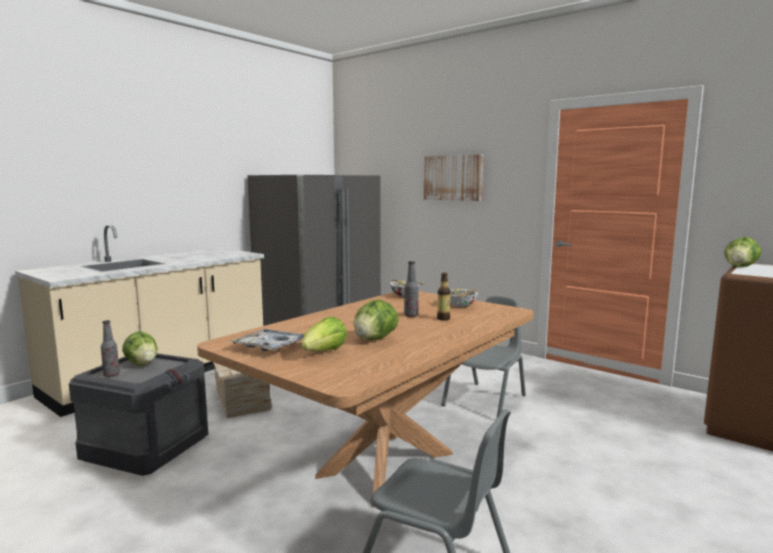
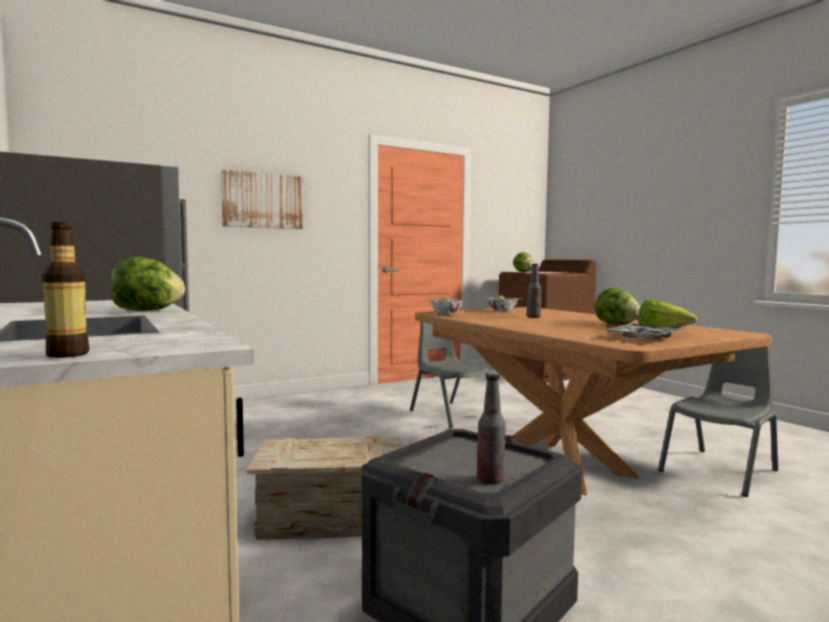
camera: 70 degrees left, 5 degrees down
lettuce [122,332,158,365] -> lettuce moved to [110,257,185,311]
bottle [437,273,451,321] -> bottle moved to [42,221,89,358]

